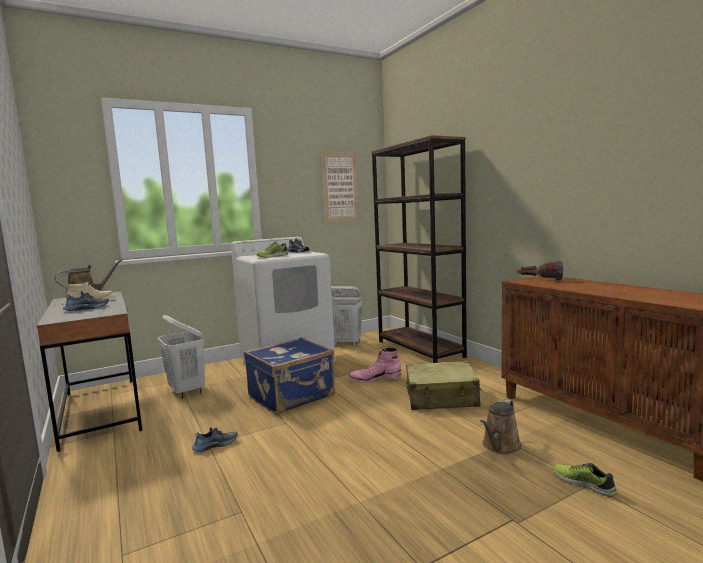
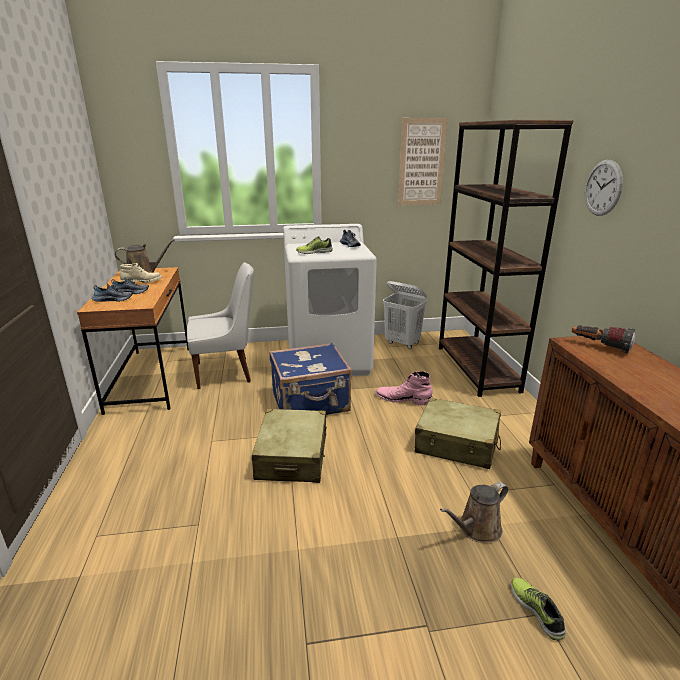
camera: 20 degrees right, 15 degrees up
grey desk [37,291,142,452] -> brown desk [77,267,189,415]
white laundry basket [158,315,205,398] -> white chair [187,262,254,389]
shoe [192,427,238,452] -> shoe moved to [92,283,133,302]
none -> beige suitcase [252,409,327,483]
none -> wall clock [585,160,623,216]

